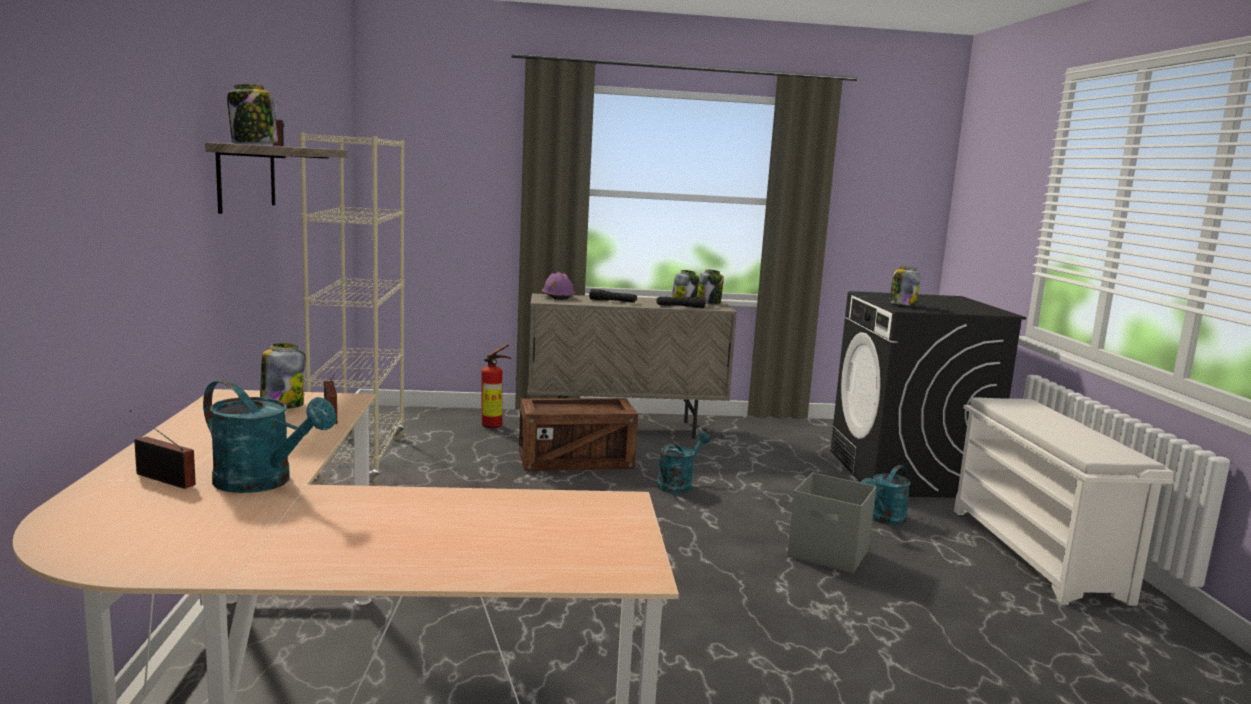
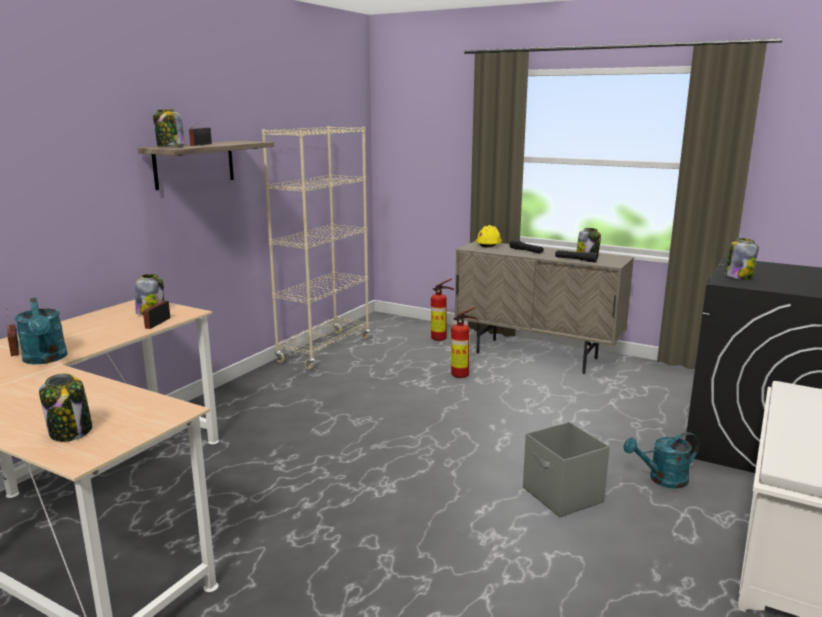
camera: 35 degrees right, 5 degrees up
crate [519,398,638,471] -> fire extinguisher [451,307,478,378]
purple hard hat [542,272,576,300] -> yellow hard hat [476,225,502,248]
turquoise watering can [657,431,710,493] -> none
jar [697,270,724,304] -> jar moved to [39,373,92,442]

